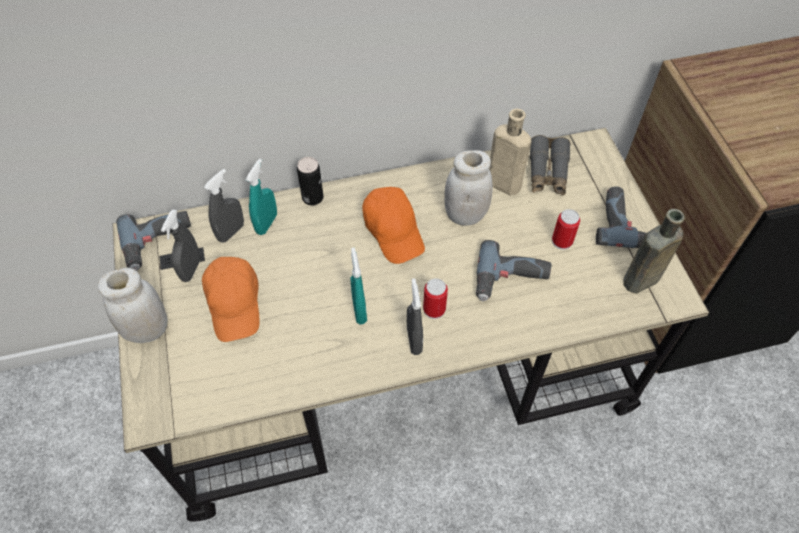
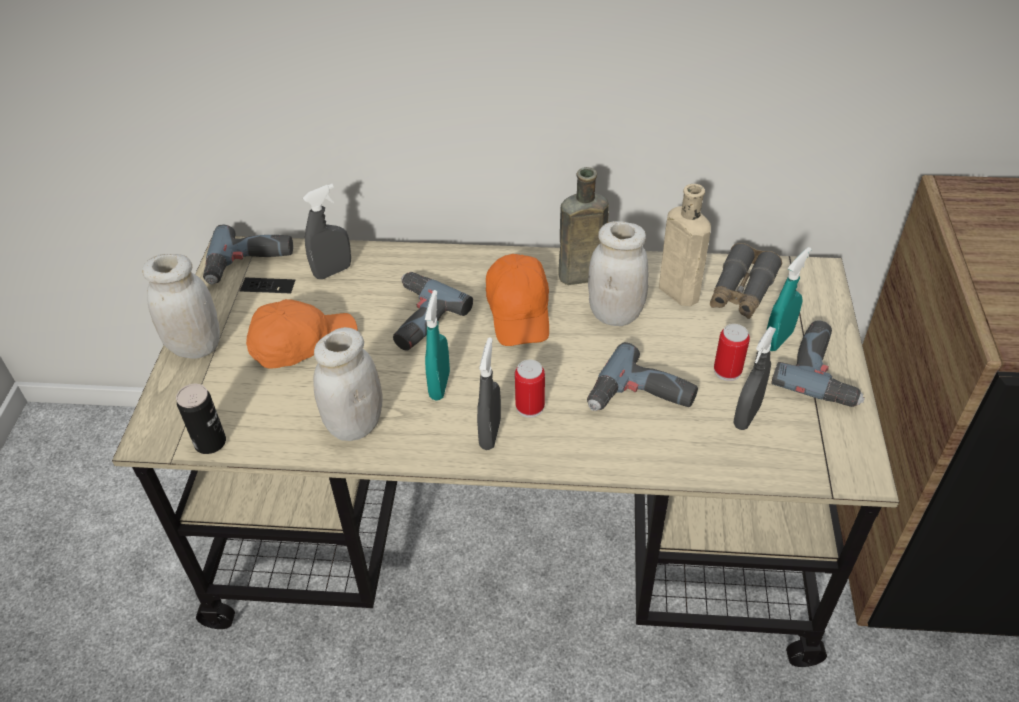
camera: 20 degrees right, 10 degrees down
grey spray bottle [161,210,201,282] -> grey spray bottle moved to [733,327,776,430]
orange cap [202,257,259,342] -> orange cap turned 120 degrees counterclockwise [246,299,357,368]
turquoise spray bottle [246,159,277,235] -> turquoise spray bottle moved to [767,247,811,351]
can [297,157,324,205] -> can moved to [176,384,226,454]
brown bottle [623,209,685,294] -> brown bottle moved to [558,167,609,285]
none -> white jar [313,327,382,441]
none -> power drill [393,272,473,351]

